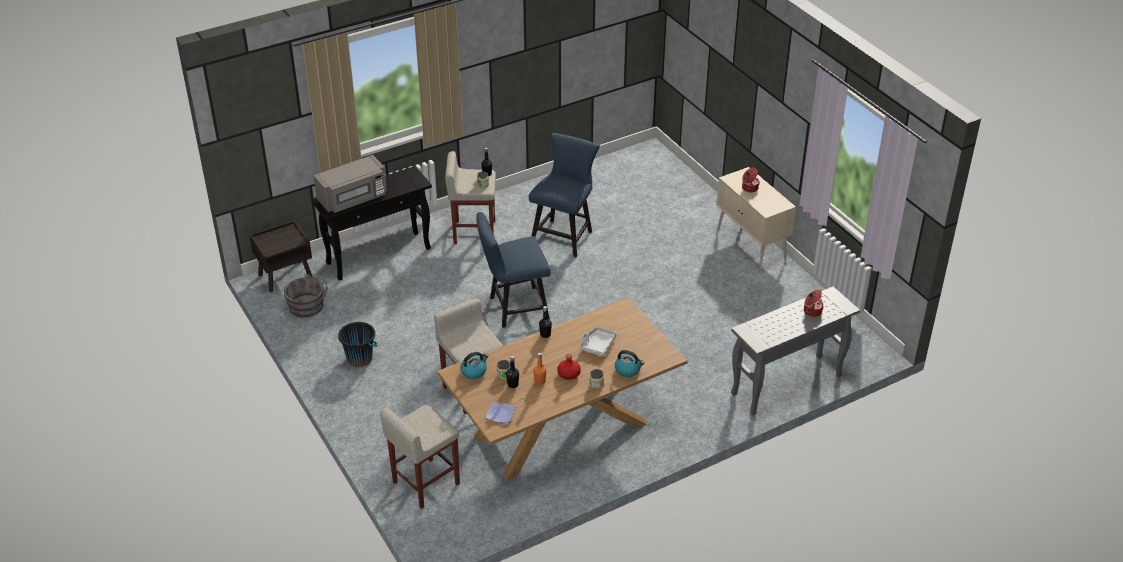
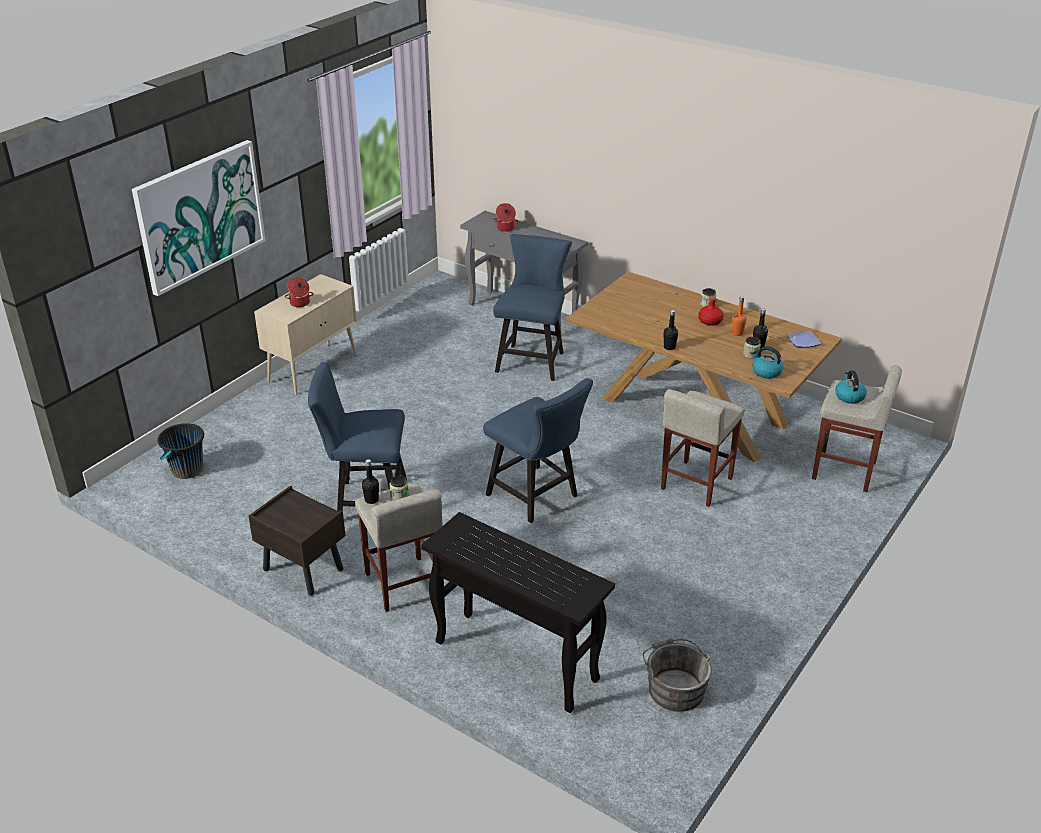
camera: 115 degrees left, 5 degrees down
brown nightstand [249,220,312,292] -> brown nightstand moved to [248,486,345,596]
grey microwave [314,155,387,213] -> none
black bucket [338,322,378,367] -> black bucket moved to [157,423,204,479]
grey tray [580,327,617,356] -> none
kettle [615,350,644,377] -> kettle moved to [835,370,867,404]
none -> picture [132,140,266,296]
none -> blue chair [493,234,572,381]

